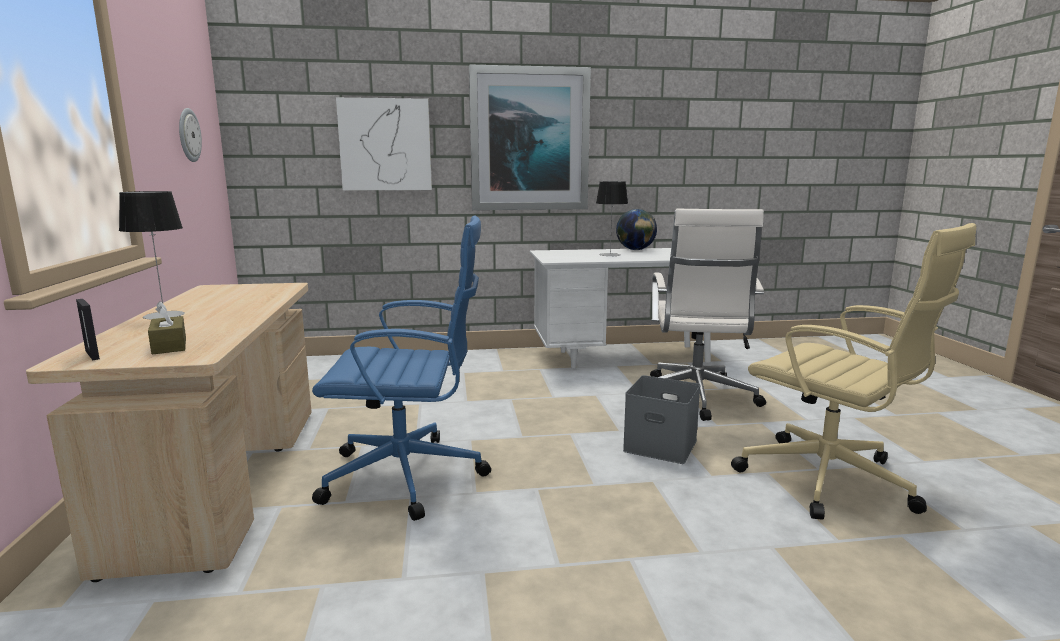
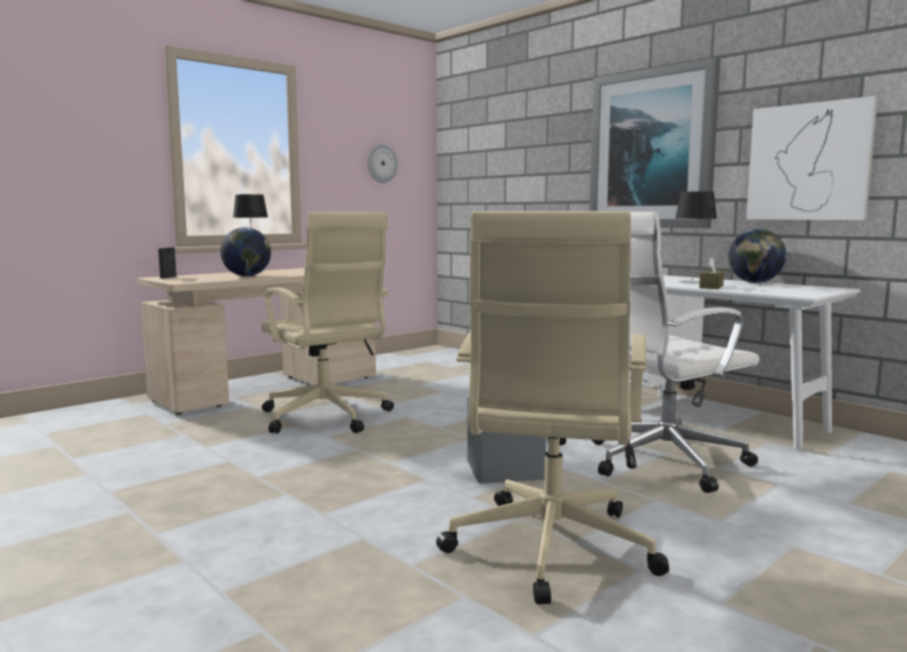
camera: 55 degrees right, 5 degrees down
brown tissue box [148,301,186,354] -> brown tissue box moved to [699,257,724,289]
blue office chair [312,216,491,521] -> beige office chair [261,212,394,433]
picture [336,97,432,191] -> picture moved to [746,96,878,220]
none -> globe [220,227,271,277]

